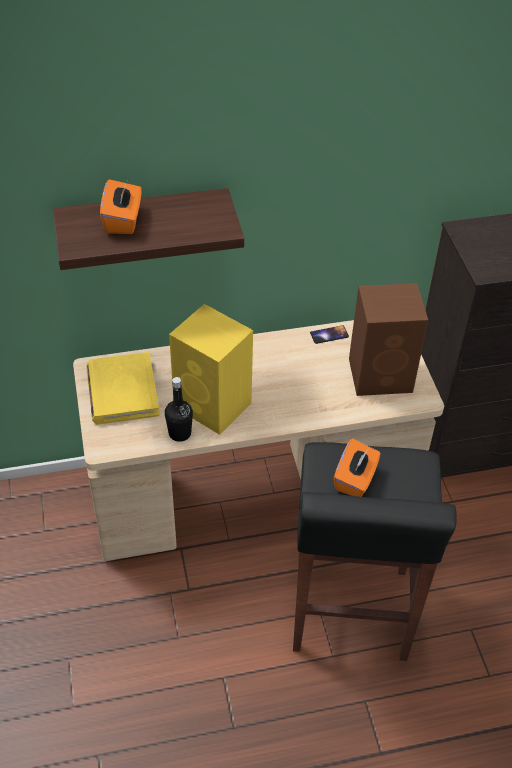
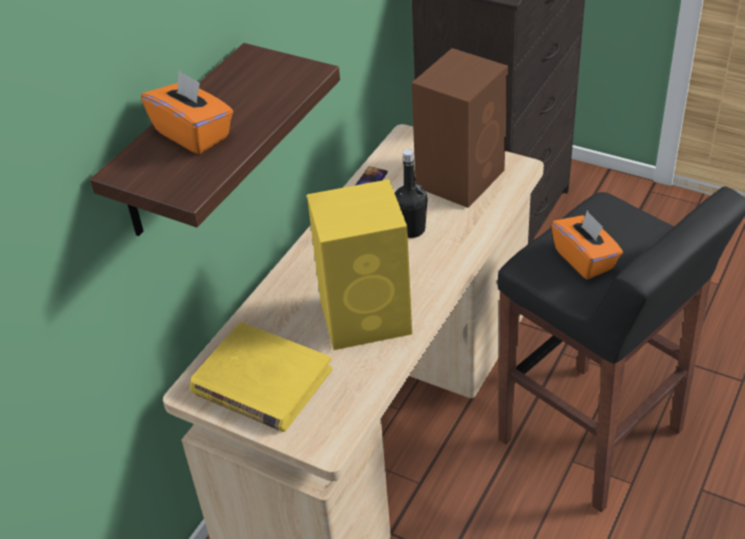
camera: 45 degrees left, 5 degrees down
black bottle [165,377,193,442] -> black bottle moved to [395,149,427,238]

